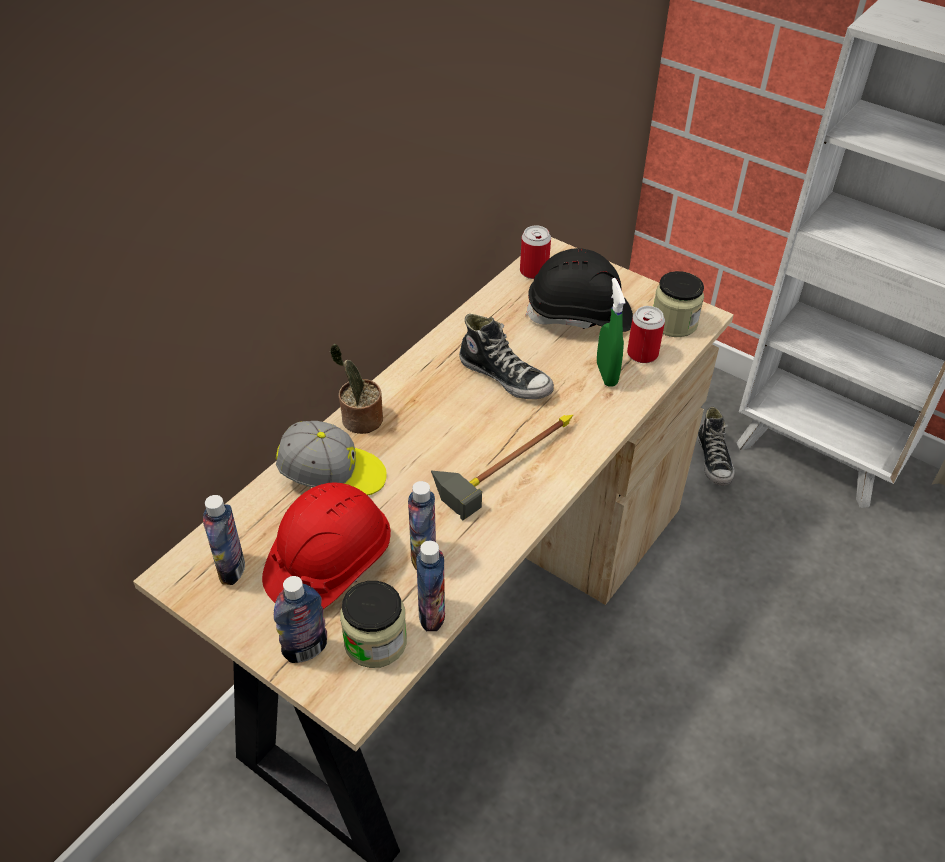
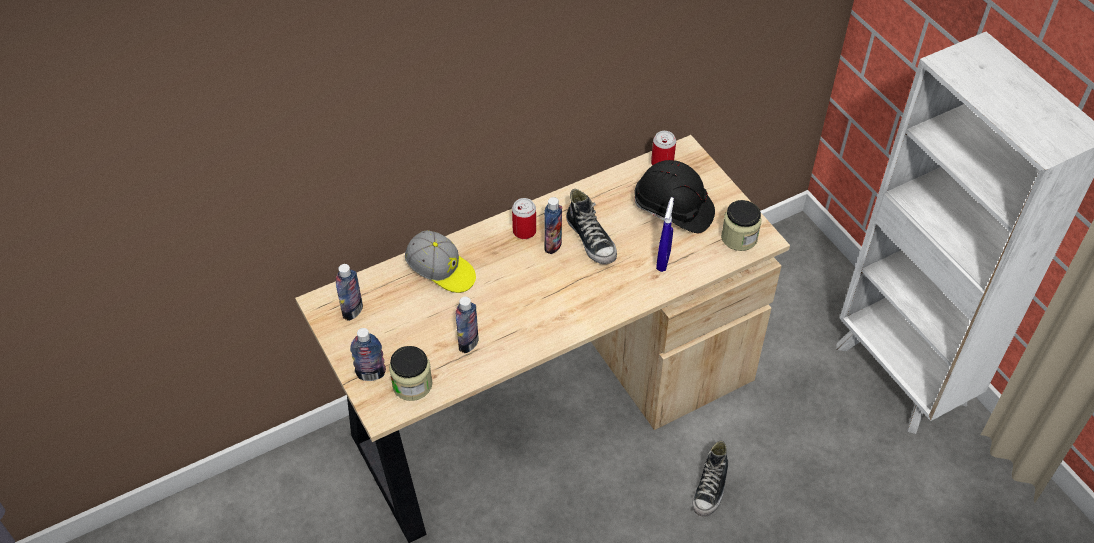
camera: 25 degrees right, 5 degrees up
red hard hat [262,482,391,609] -> none
potted plant [330,344,383,434] -> none
bottle [416,541,445,631] -> bottle moved to [544,197,562,254]
hammer [431,415,573,520] -> none
green spray bottle [597,278,625,387] -> blue spray bottle [656,197,674,272]
can [627,306,665,363] -> can moved to [512,198,536,239]
shoe [698,407,735,485] -> shoe moved to [692,441,728,516]

